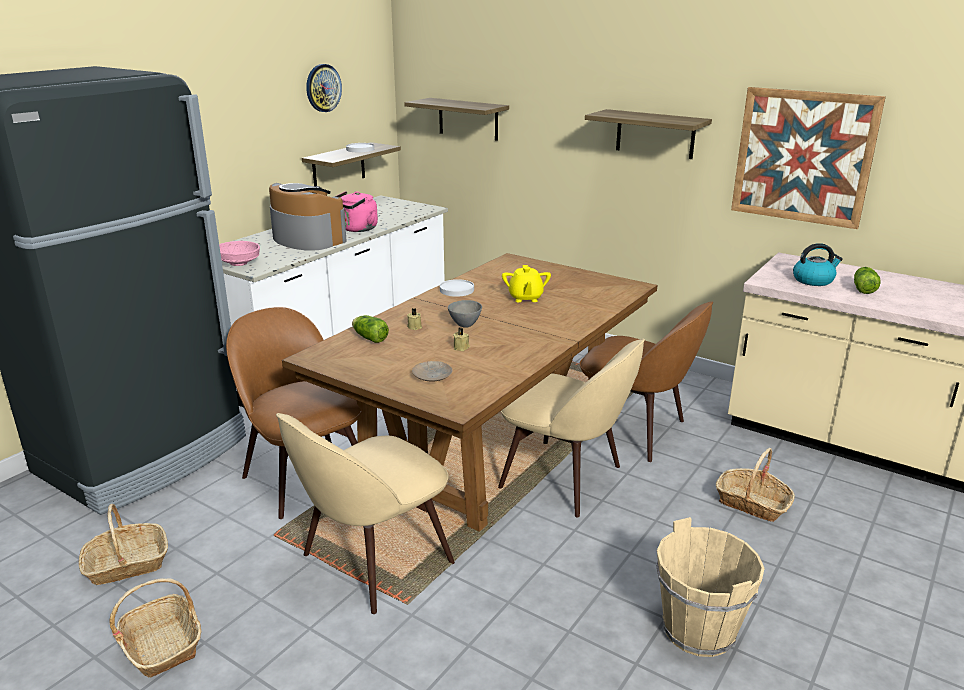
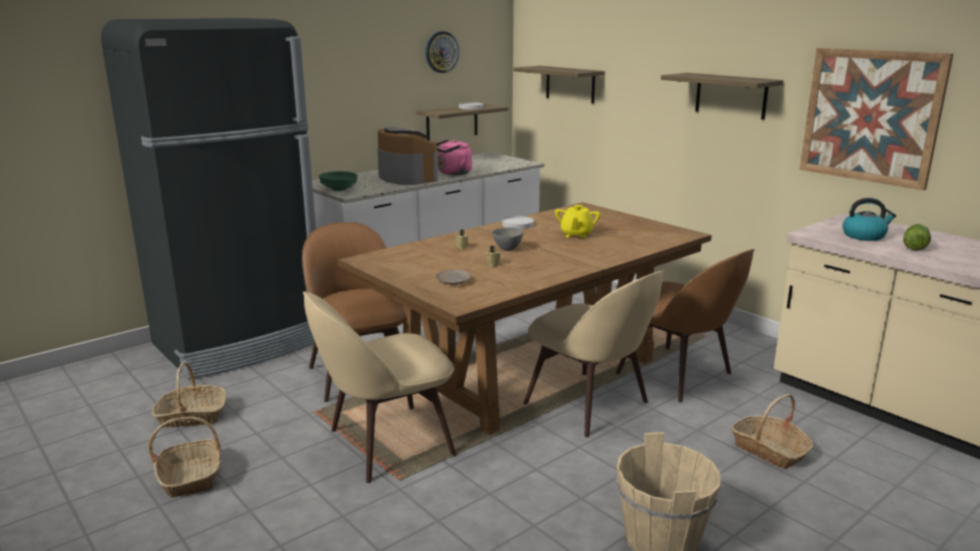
camera: 15 degrees right, 5 degrees down
pink bowl [219,241,260,266] -> green bowl [319,171,358,191]
lettuce [352,315,389,343] -> none

